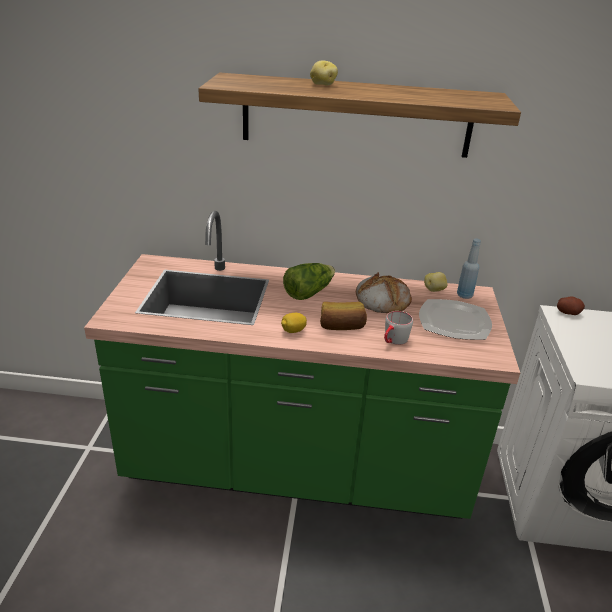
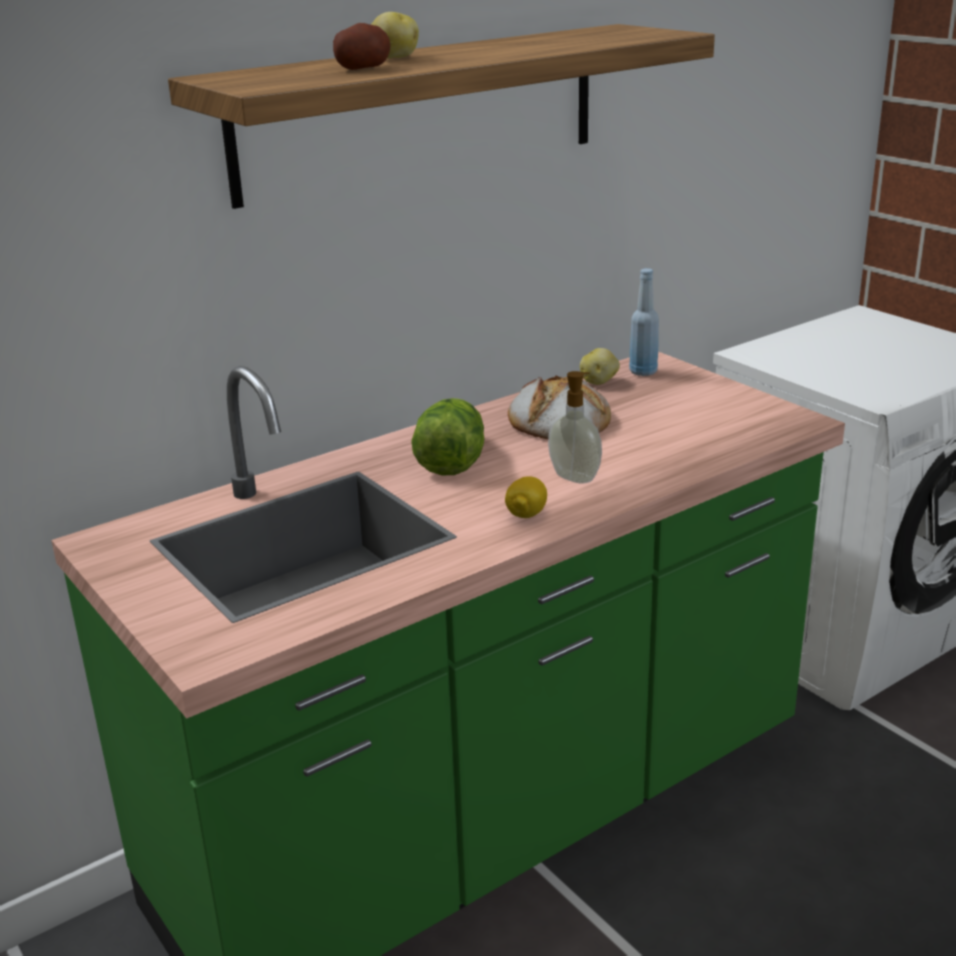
camera: 40 degrees left, 5 degrees down
bread [320,302,367,330] -> soap dispenser [548,371,602,484]
grey mug [384,311,413,345] -> none
plate [419,299,492,340] -> none
potato [557,296,585,315] -> potato moved to [333,23,391,70]

